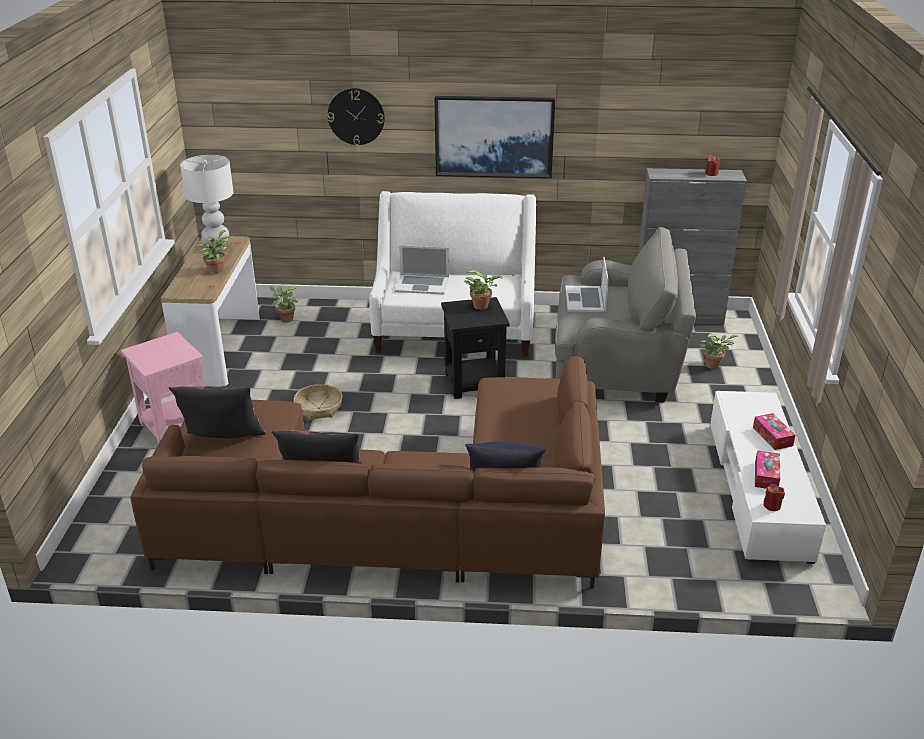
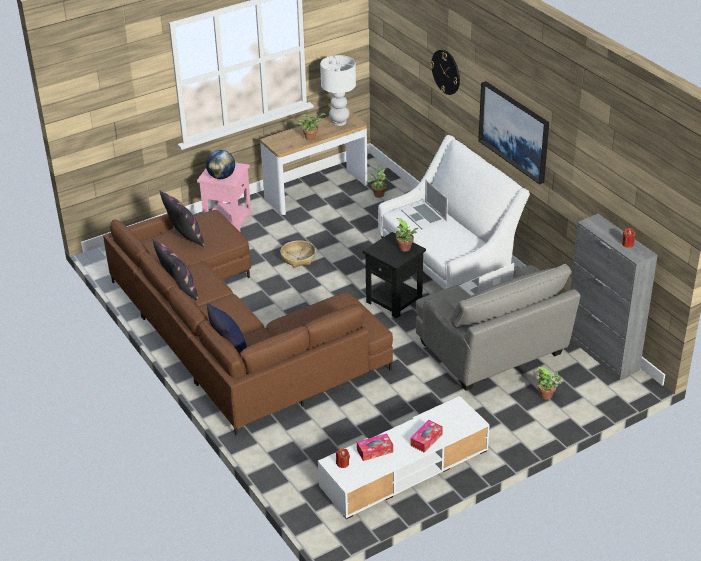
camera: 55 degrees right, 5 degrees up
none -> globe [206,150,235,179]

